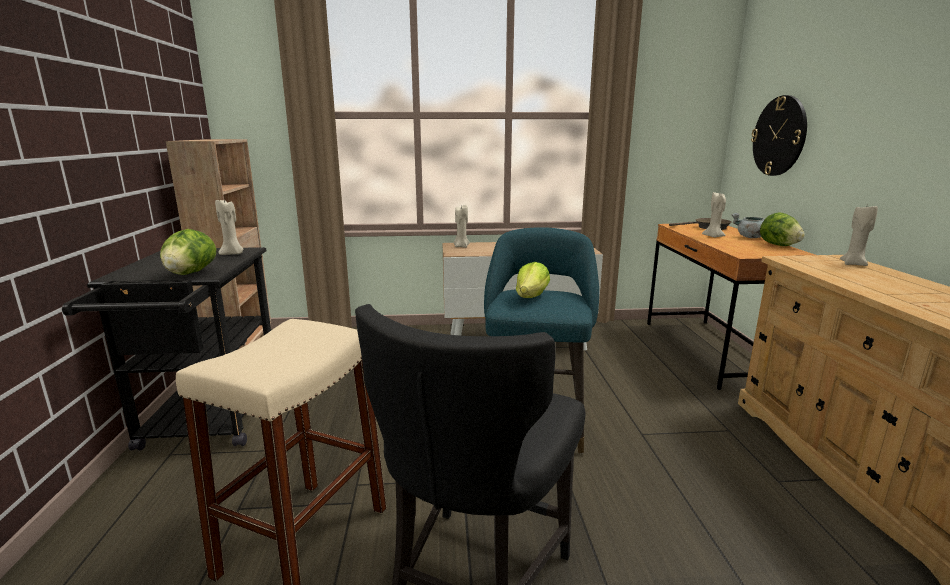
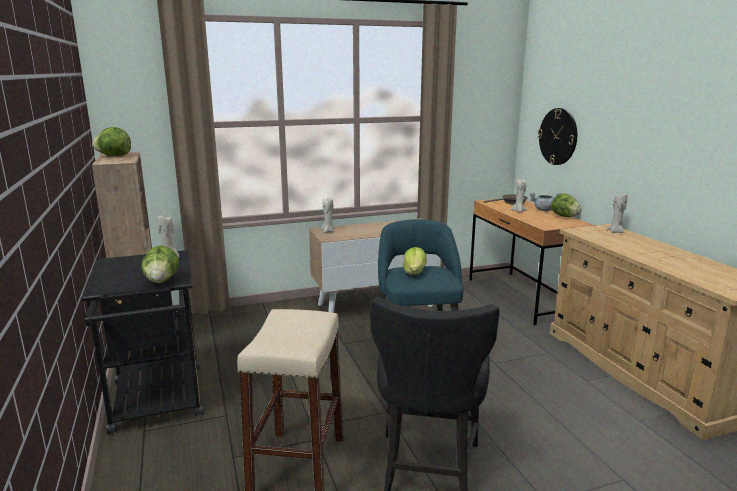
camera: 15 degrees left, 0 degrees up
none -> lettuce [92,127,131,156]

